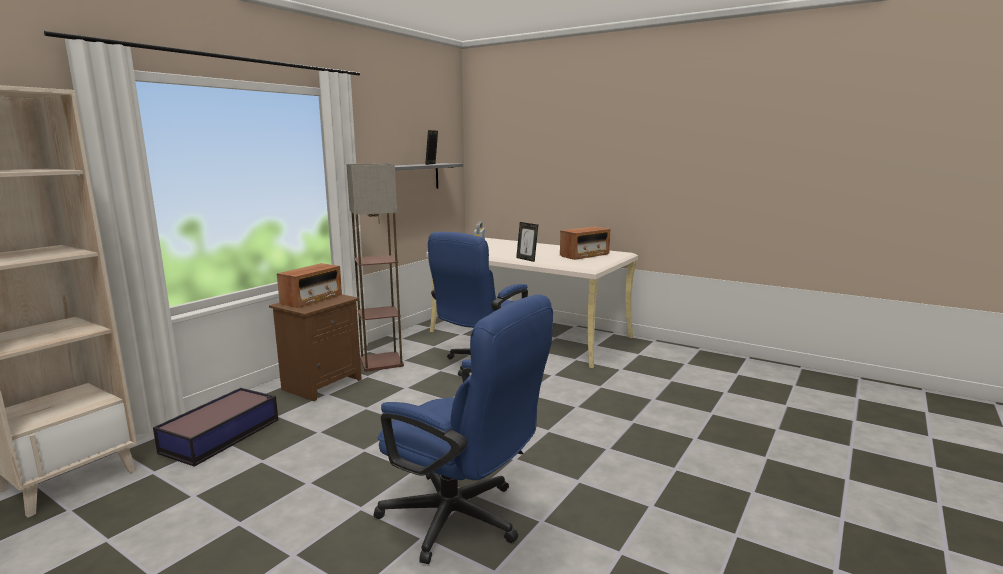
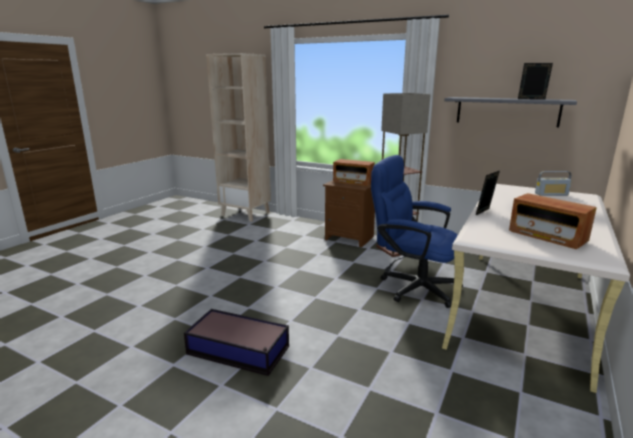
camera: 85 degrees right, 5 degrees up
storage box [153,388,278,467] -> storage box moved to [184,309,289,376]
blue office chair [374,294,553,564] -> none

